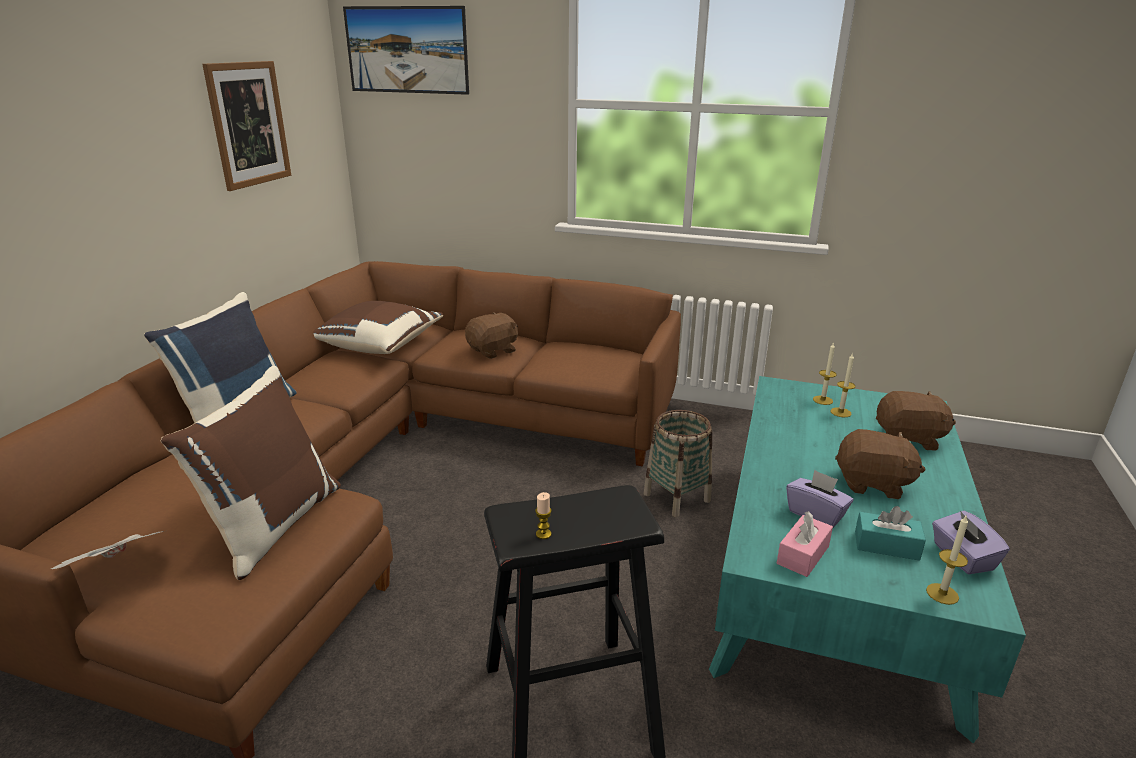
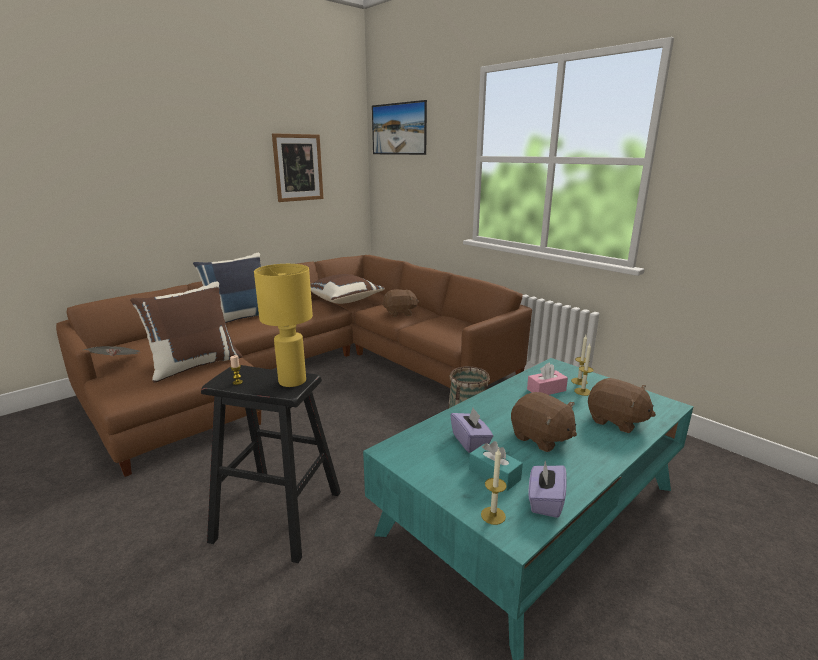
camera: 30 degrees right, 5 degrees down
pink tissue box [777,511,833,577] -> pink tissue box moved to [527,363,568,395]
none -> yellow table lamp [254,264,313,387]

